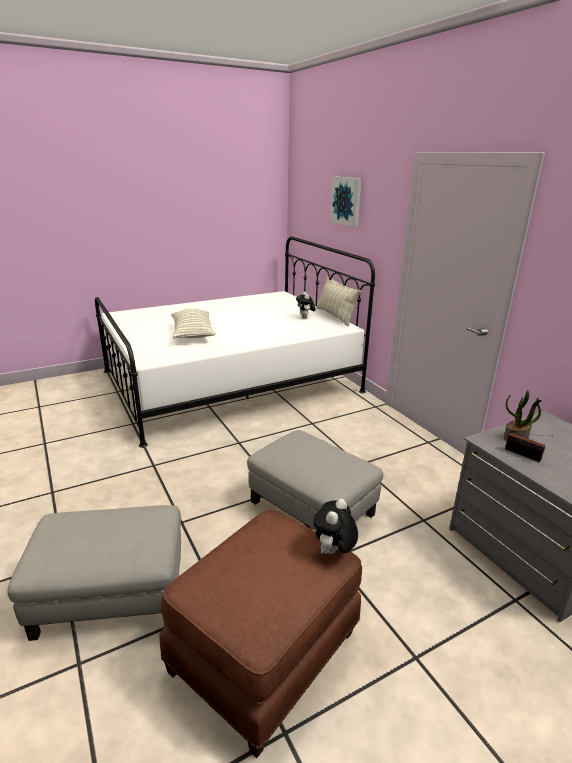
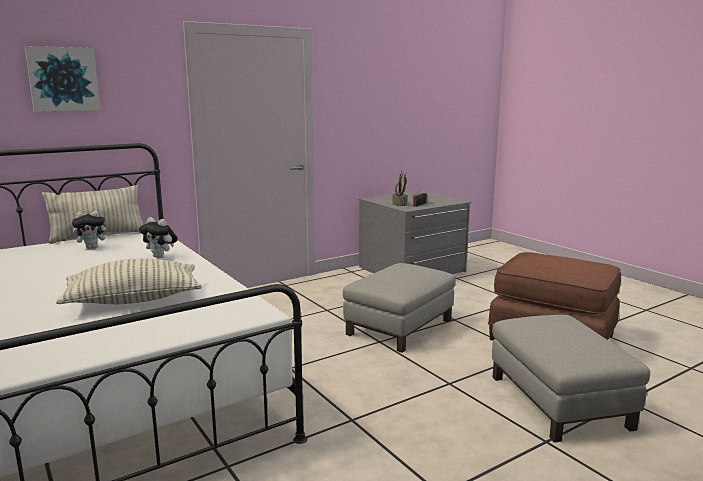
camera: 95 degrees left, 10 degrees down
plush toy [314,499,358,555] -> plush toy moved to [139,217,178,258]

